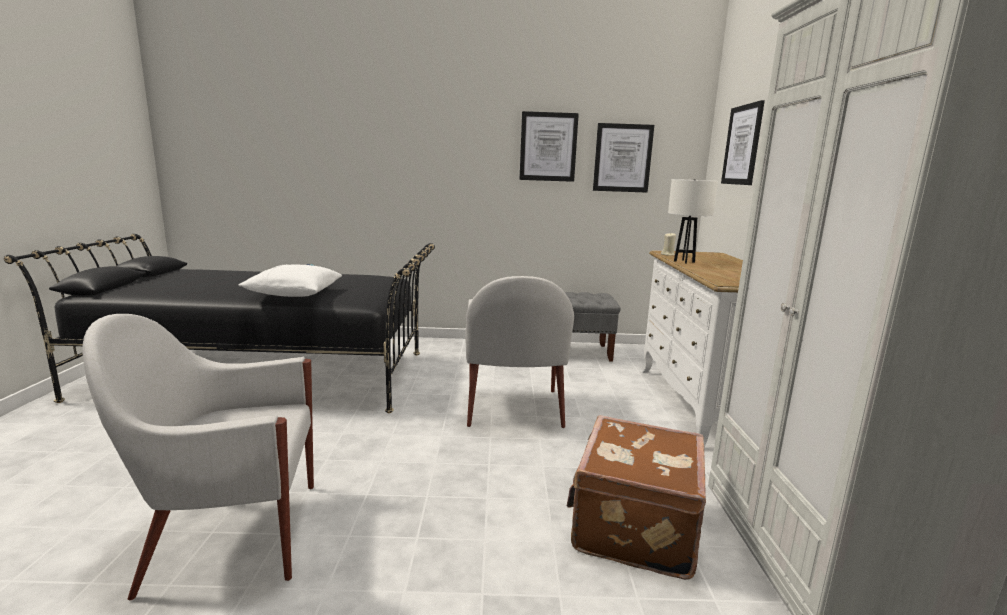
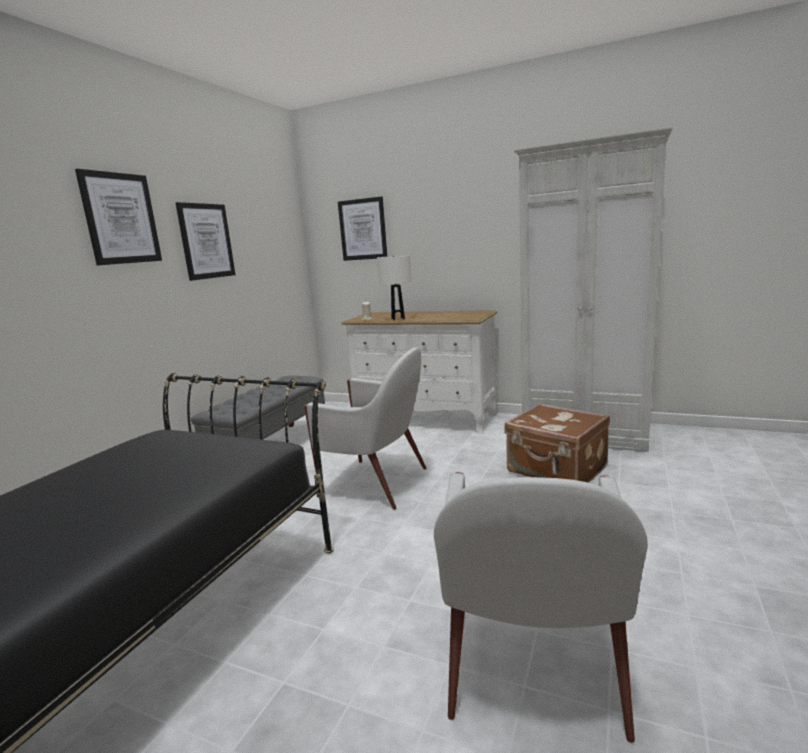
camera: 65 degrees left, 0 degrees up
white pillow [239,264,342,297] -> none
picture [593,123,654,193] -> picture moved to [75,169,162,265]

